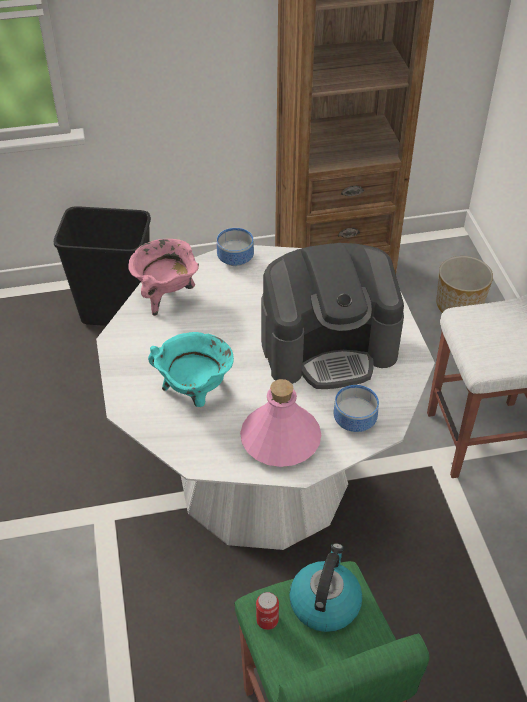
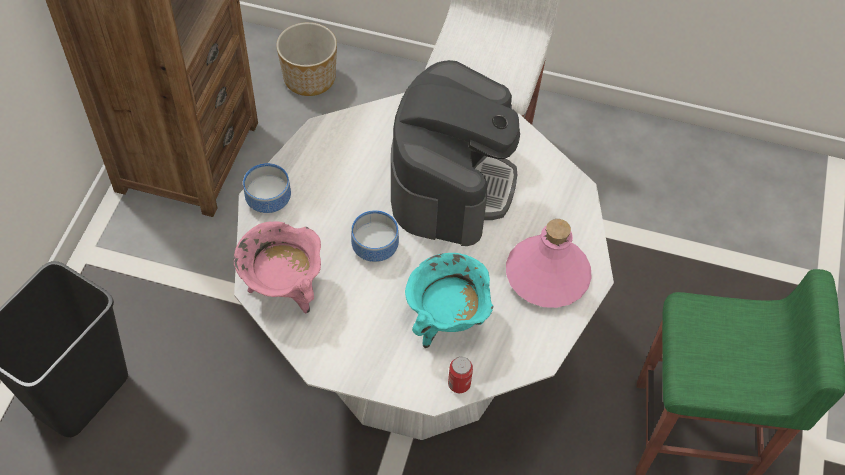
camera: 65 degrees left, 10 degrees up
can [256,592,279,630] -> can moved to [448,357,473,393]
kettle [289,543,362,632] -> none
bowl [334,385,379,432] -> bowl moved to [351,210,399,262]

